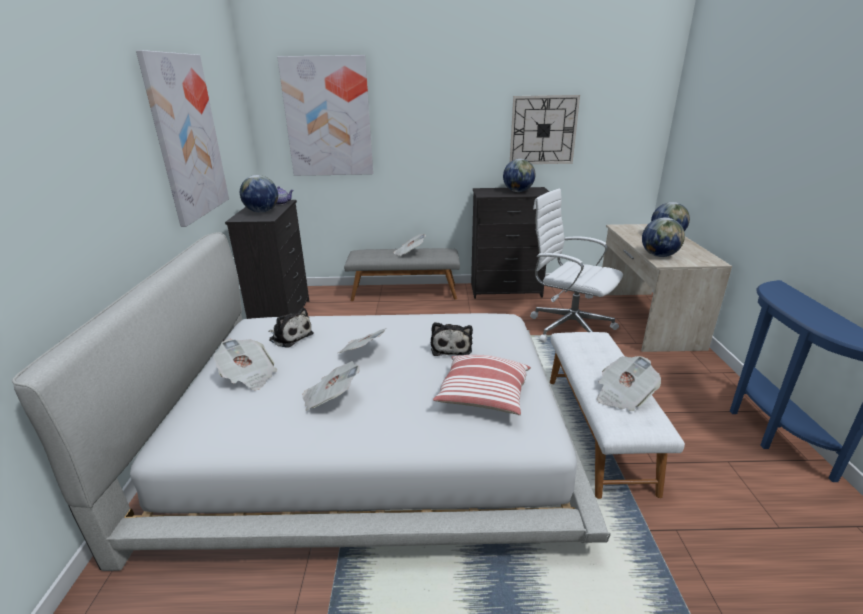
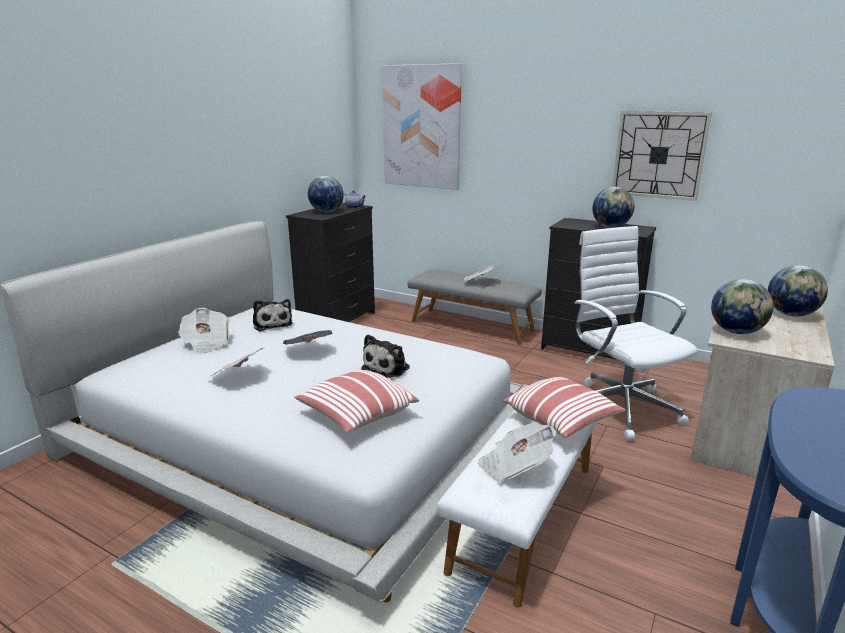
camera: 30 degrees right, 5 degrees down
picture [136,50,229,227] -> none
none -> pillow [503,377,626,438]

